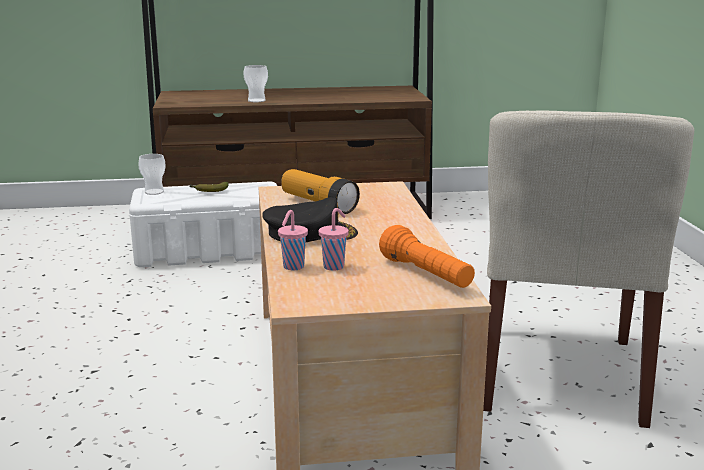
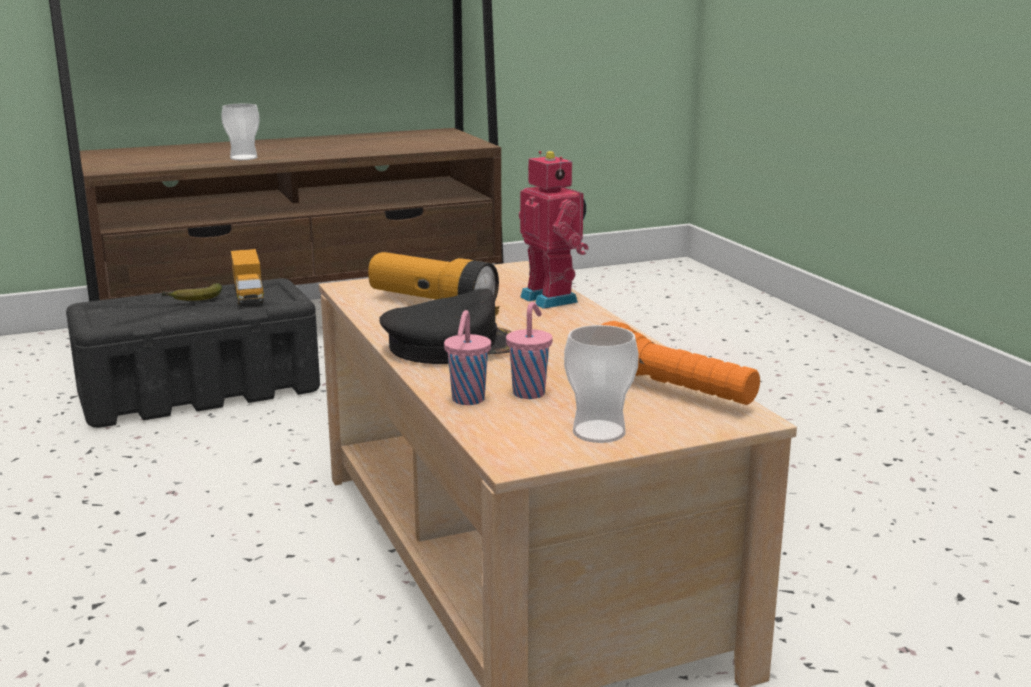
camera: 15 degrees left, 0 degrees up
white storage box [129,182,277,267] -> black storage box [66,278,320,428]
cup [138,154,166,195] -> cup moved to [564,325,639,443]
beige chair [483,111,694,428] -> none
none -> toy truck [231,249,264,305]
none -> toy robot [519,151,589,309]

